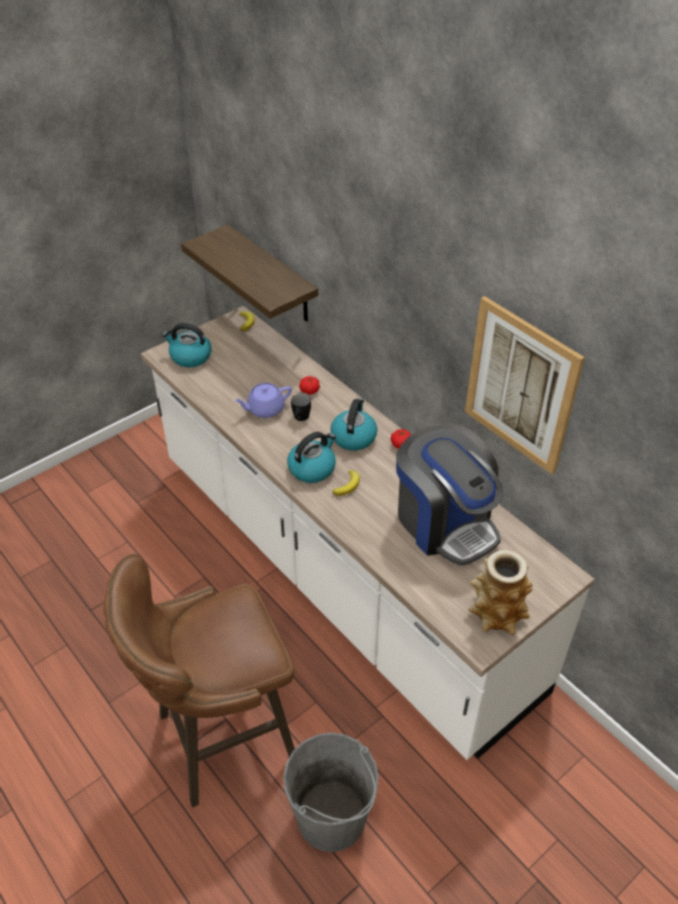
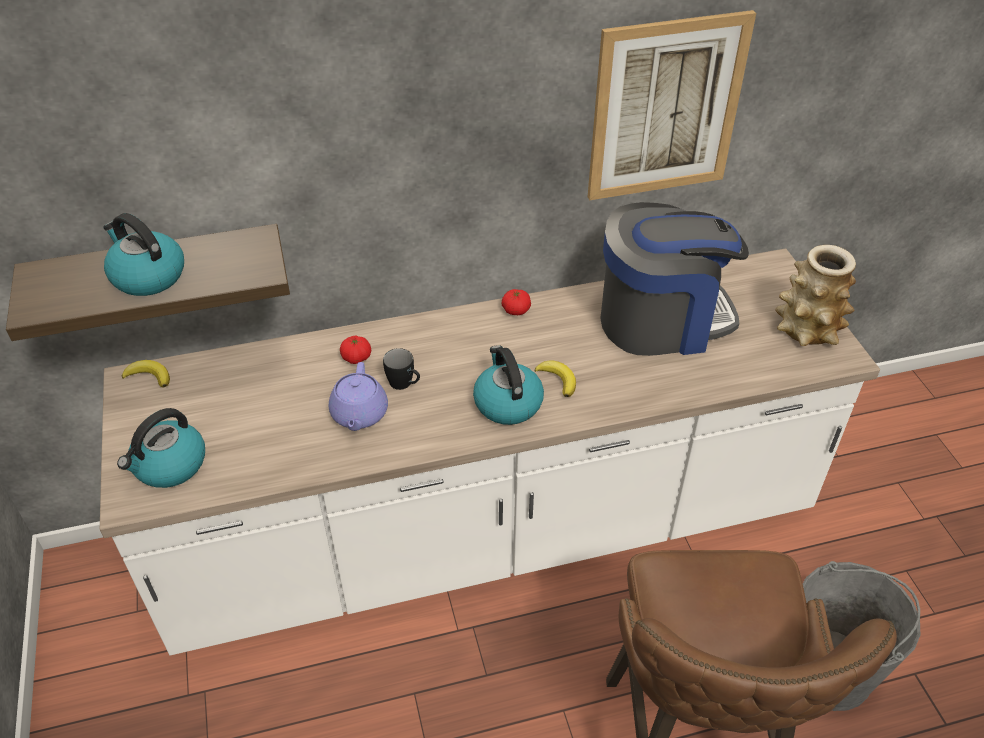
camera: 65 degrees left, 0 degrees up
kettle [330,398,377,451] -> kettle moved to [103,213,184,296]

